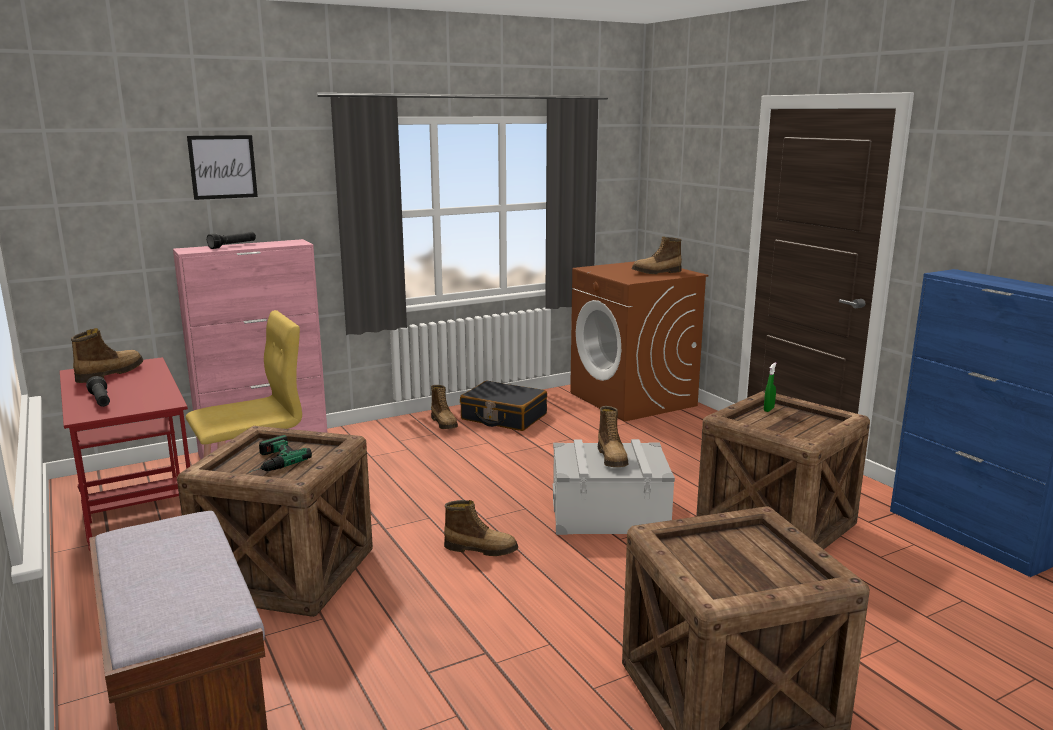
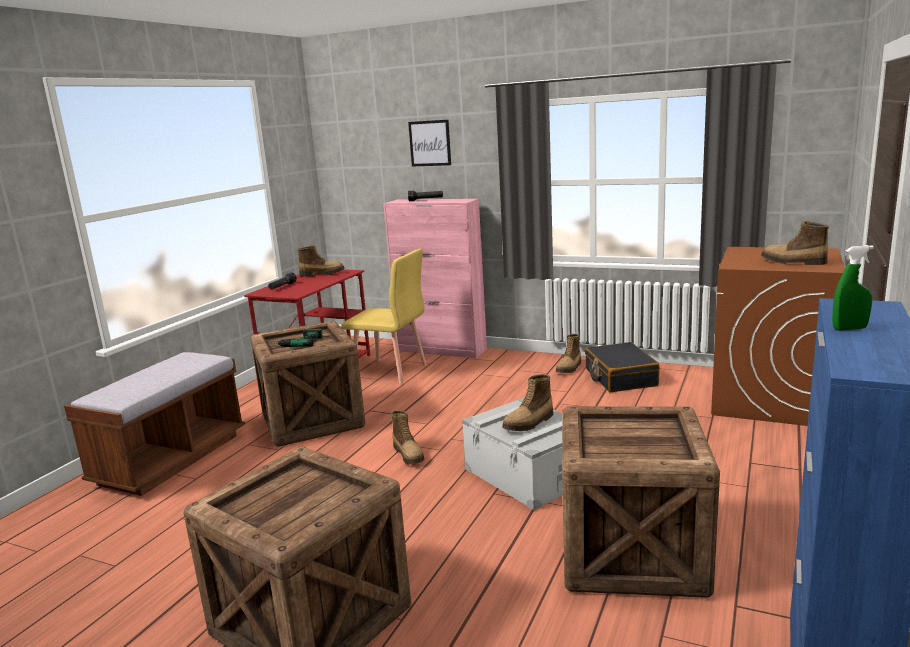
camera: 55 degrees right, 0 degrees up
green spray bottle [764,362,777,412] -> green spray bottle moved to [832,245,874,331]

